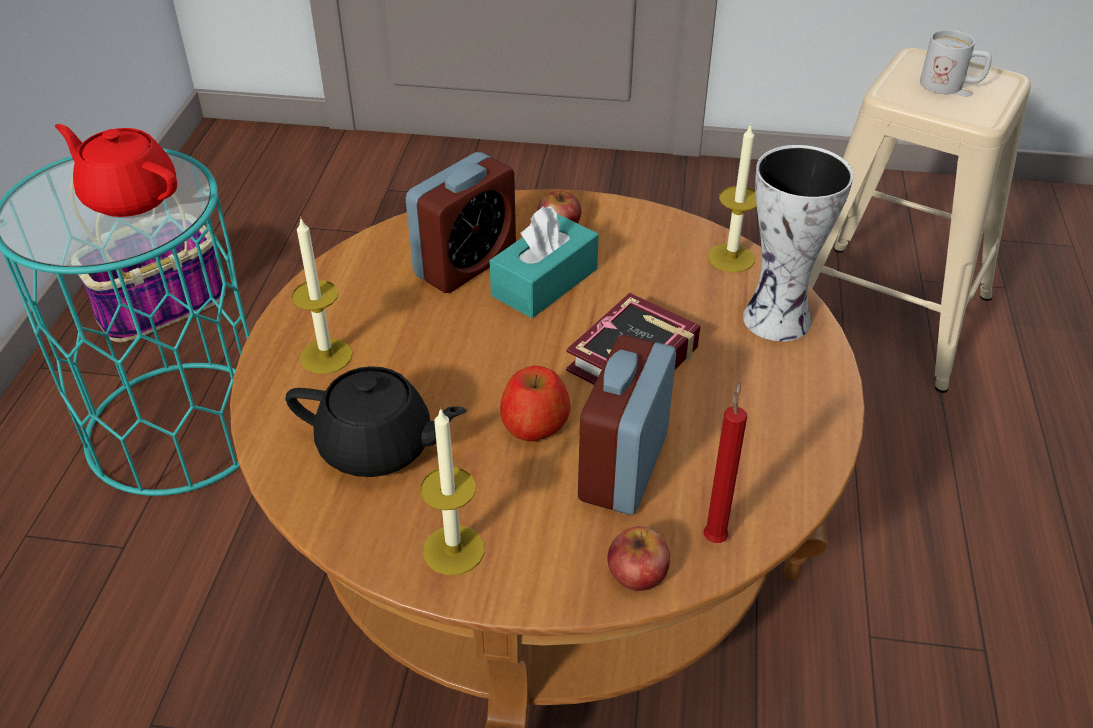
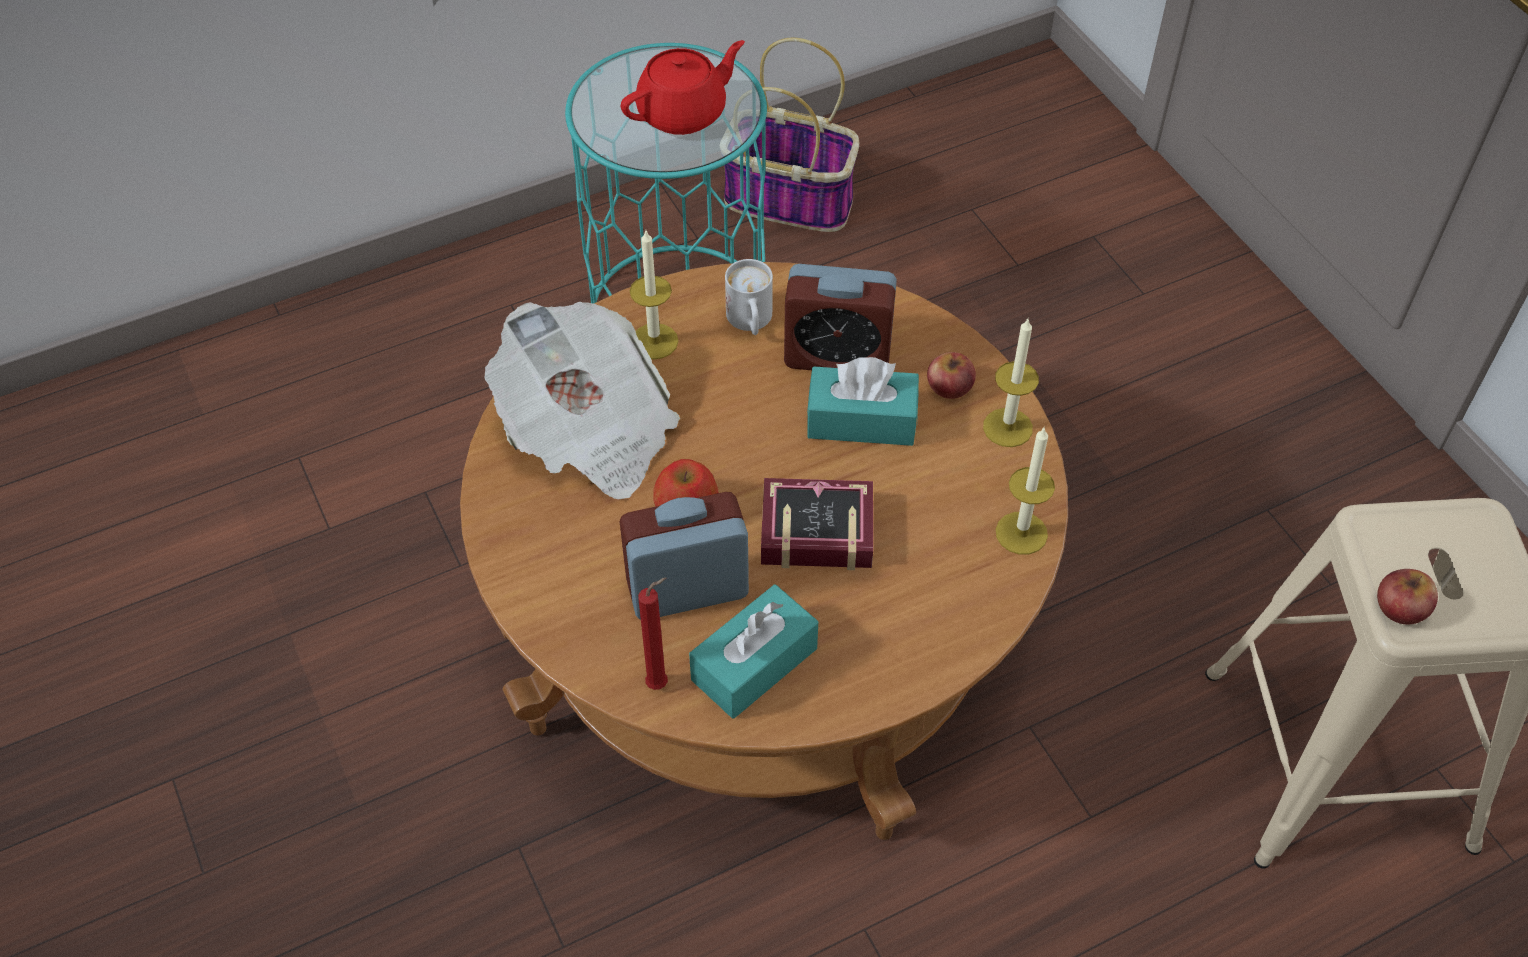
camera: 55 degrees right, 10 degrees up
red teapot [55,124,177,217] -> red teapot turned 60 degrees clockwise [620,40,745,135]
black teapot [285,366,467,477] -> newspaper [485,302,680,499]
candle [420,408,484,575] -> candle moved to [983,319,1039,447]
apple [607,526,670,591] -> apple moved to [1377,569,1438,624]
vase [743,145,853,342] -> none
white mug [920,29,992,94] -> white mug moved to [725,259,773,335]
none -> turquoise tissue box [689,585,818,719]

